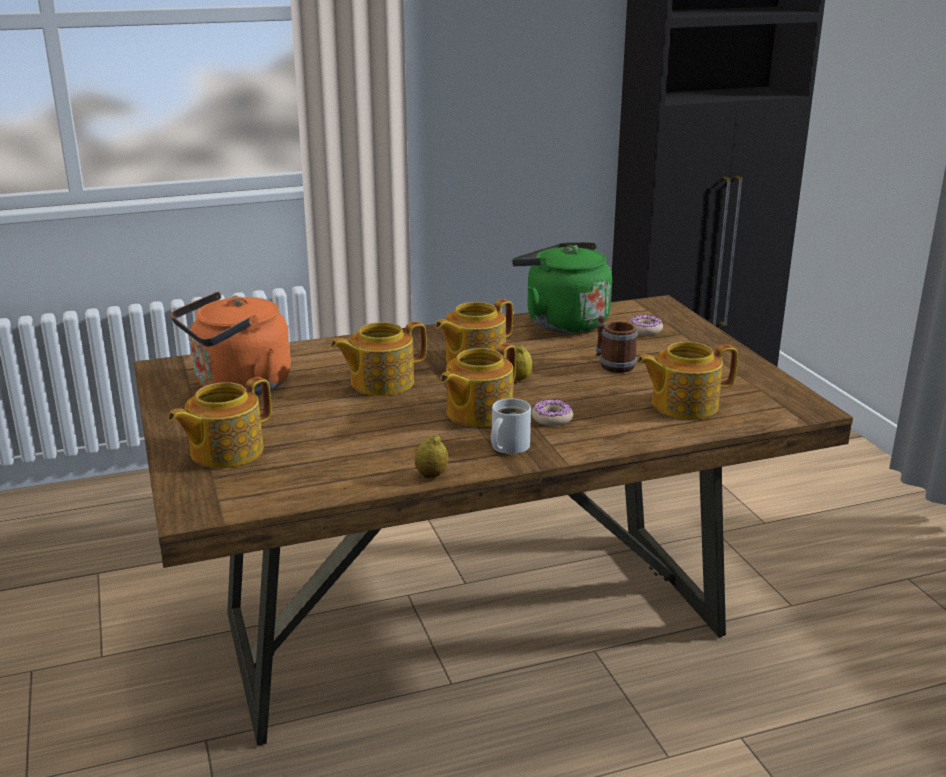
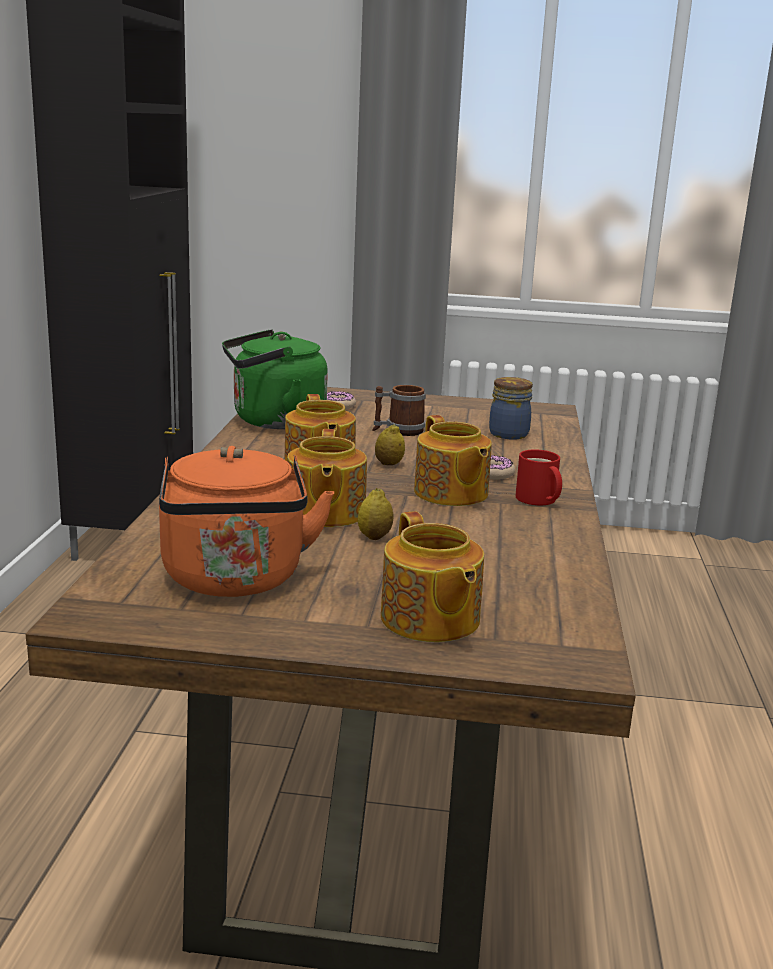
camera: 65 degrees left, 5 degrees down
lemon [415,434,448,478] -> lemon moved to [358,488,394,540]
white mug [491,398,531,454] -> red mug [515,450,562,505]
teapot [637,342,738,419] -> jar [489,377,533,440]

